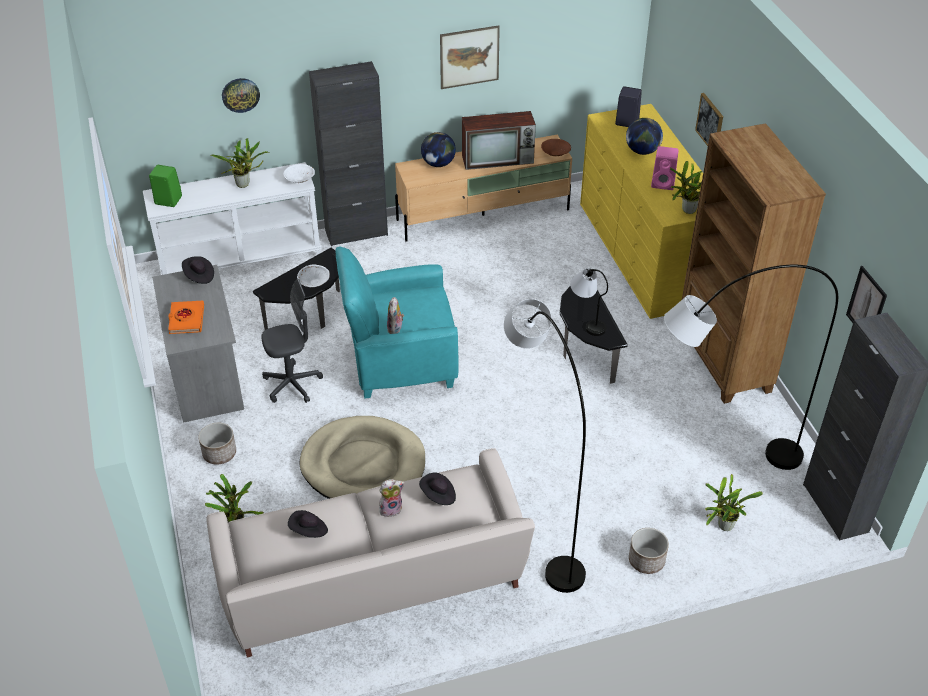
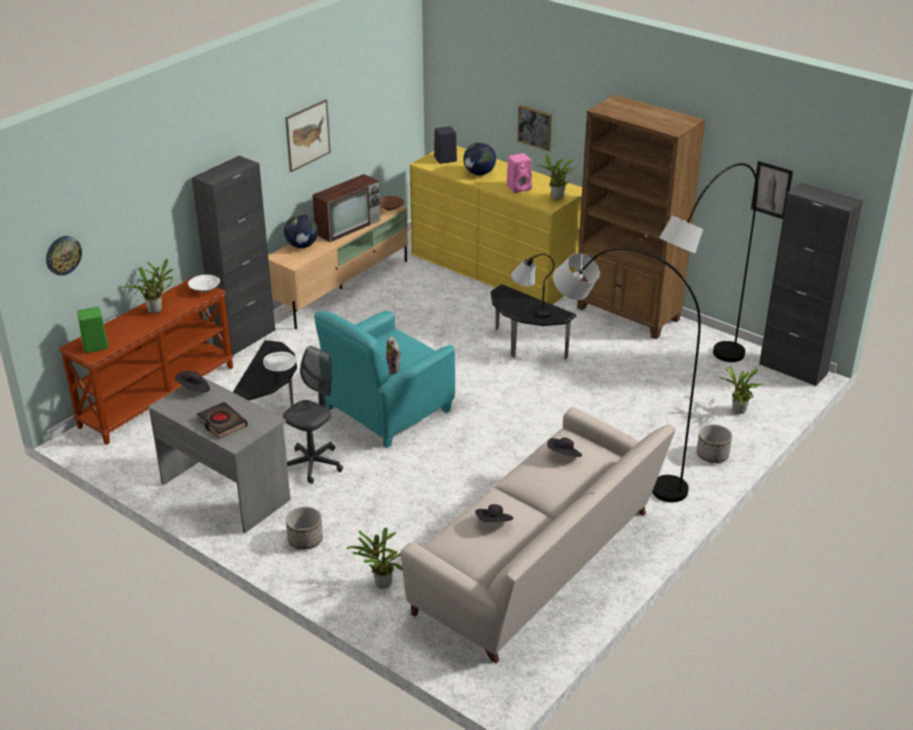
camera: 35 degrees left, 10 degrees down
white console table [143,162,321,275] -> brown console table [59,277,234,445]
orange book [168,301,204,334] -> black book [196,402,248,438]
wall clock [222,78,260,113] -> wall clock moved to [46,236,82,276]
beige dog bed [299,416,425,499] -> none
plush toy [379,479,405,517] -> none

